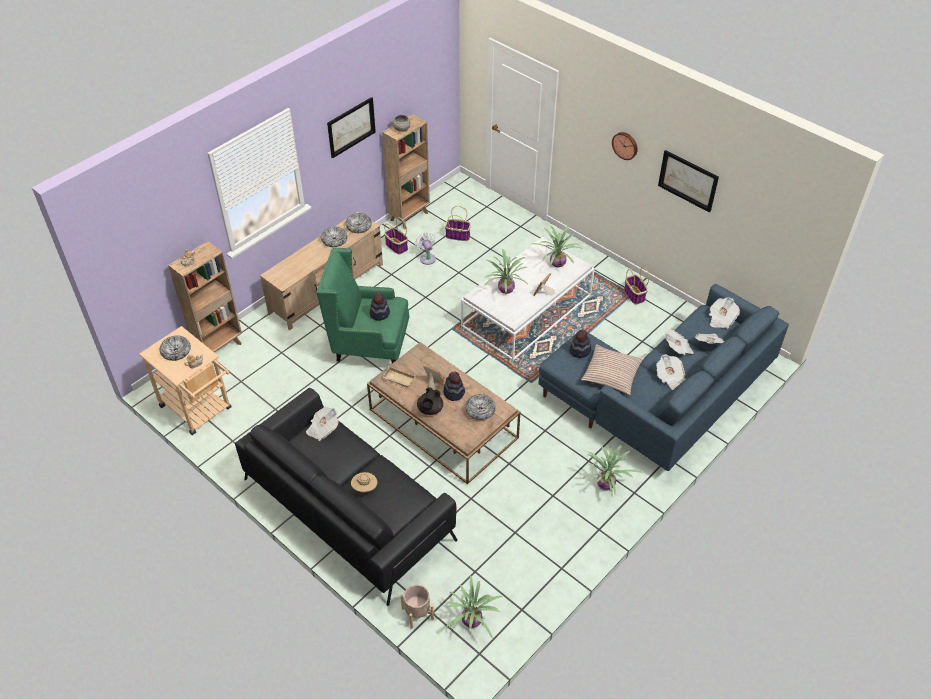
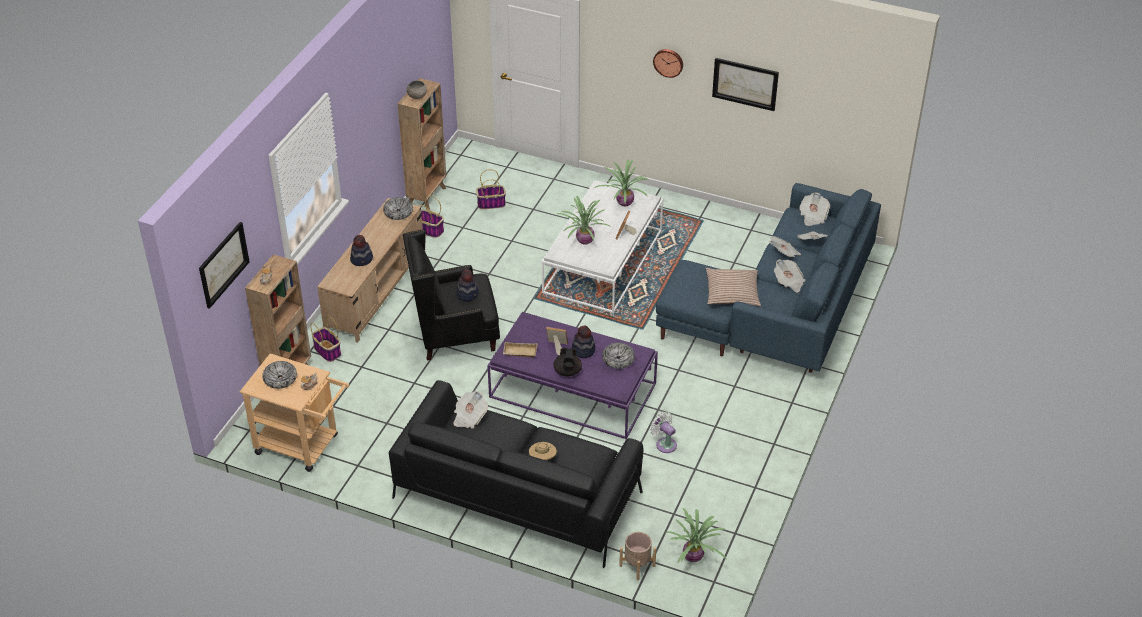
camera: 20 degrees left, 5 degrees down
green armchair [316,248,409,363] -> black armchair [403,230,500,360]
bowl [321,227,347,247] -> none
picture [327,97,376,158] -> picture moved to [199,222,249,309]
brown coffee table [367,342,521,485] -> purple coffee table [487,312,658,439]
white fan [415,232,436,265] -> white fan moved to [650,411,677,453]
hat [569,330,591,358] -> hat moved to [350,235,373,266]
potted plant [584,445,642,497] -> none
basket [624,266,649,305] -> basket moved to [310,315,341,362]

